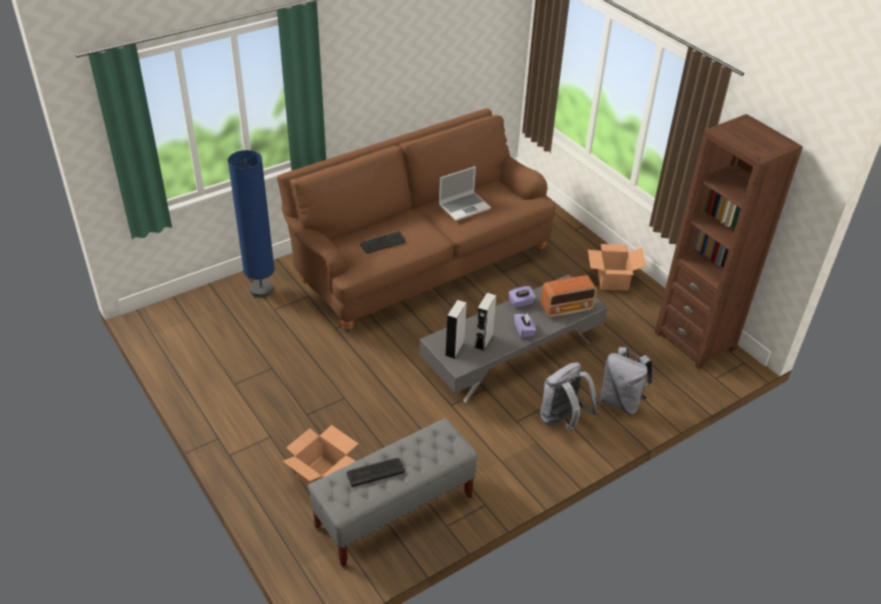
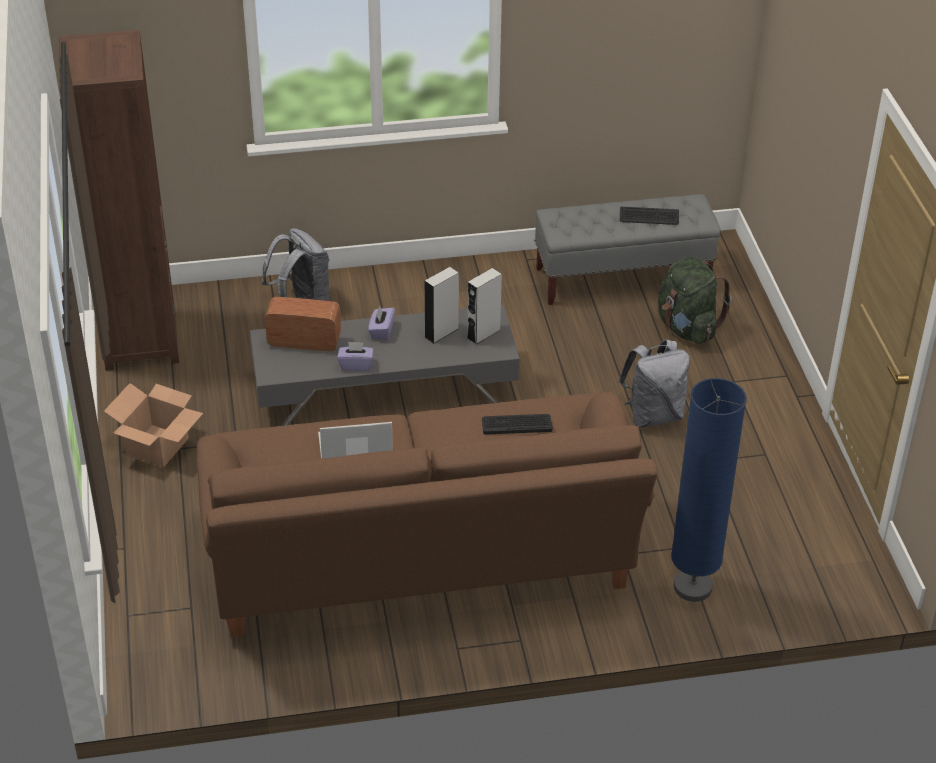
camera: 155 degrees left, 0 degrees up
cardboard box [283,425,359,485] -> green backpack [658,257,732,344]
grey backpack [540,362,598,432] -> grey backpack moved to [619,340,690,428]

